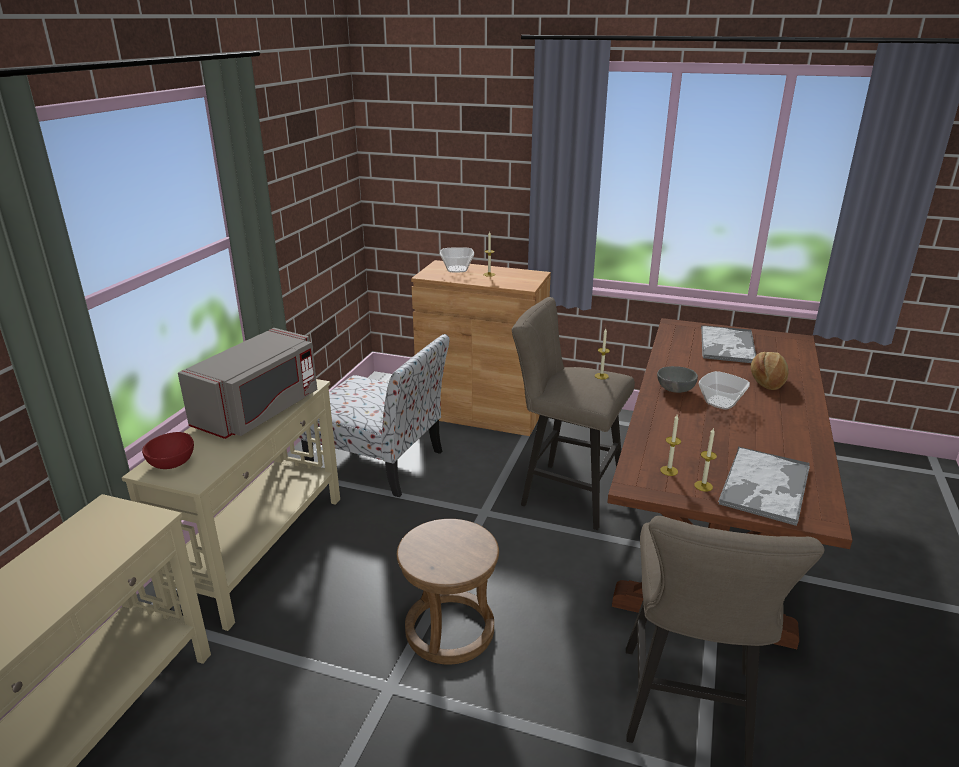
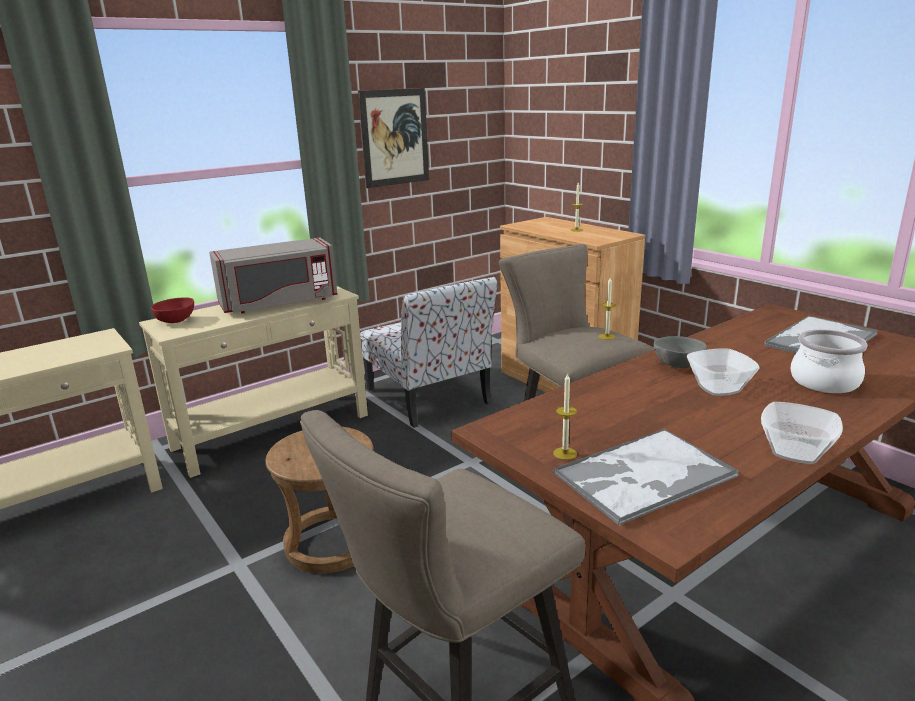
camera: 35 degrees right, 5 degrees down
bowl [440,247,474,273] -> bowl moved to [761,402,843,464]
candle [660,415,681,476] -> none
bread [751,352,788,390] -> cooking pot [791,329,867,393]
none -> picture [358,88,429,188]

